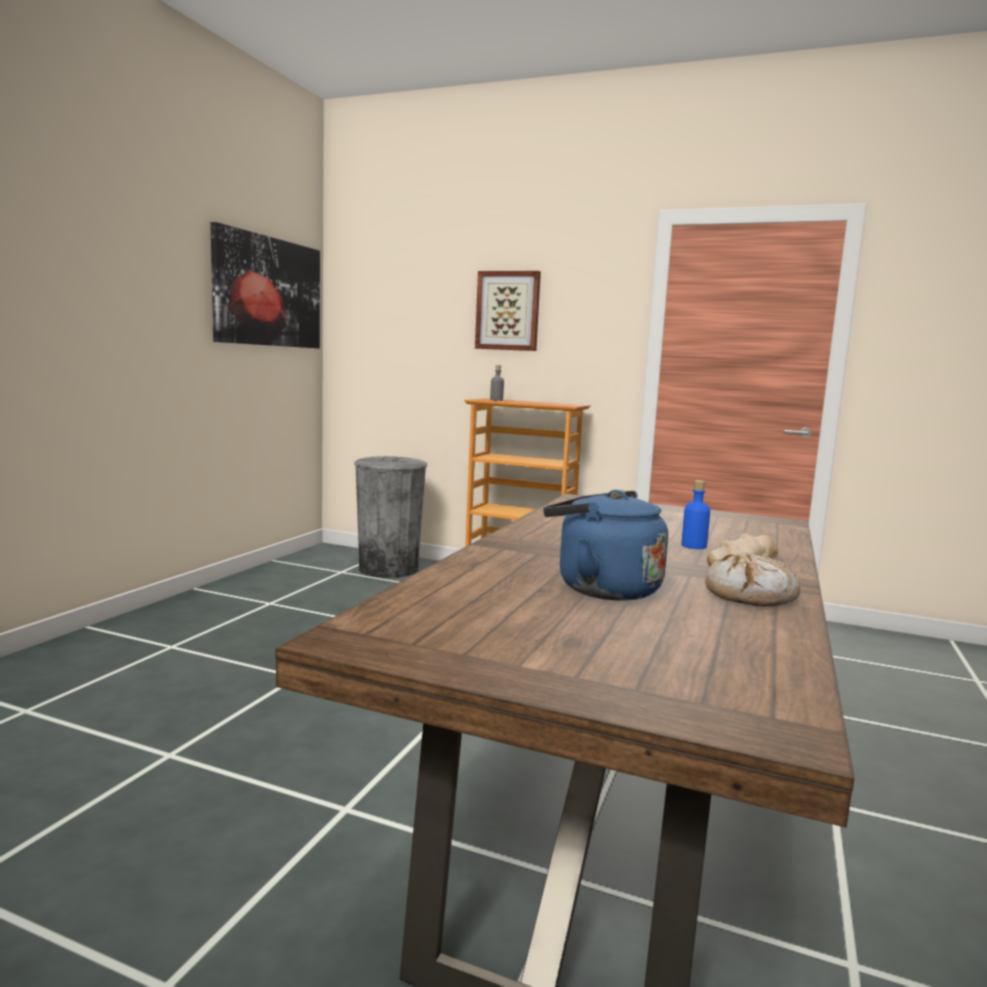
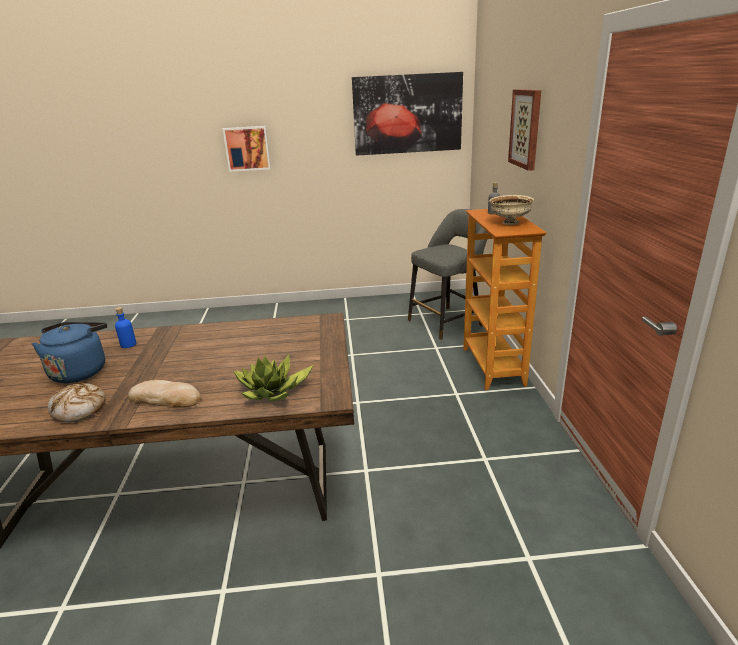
camera: 65 degrees right, 15 degrees up
grey trash can [354,456,427,578] -> grey stool [408,209,488,340]
blue bottle [681,480,710,549] -> blue bottle moved to [115,307,136,348]
none -> picture [223,126,271,172]
none -> potted plant [233,355,313,401]
none -> beige bowl [489,195,534,225]

